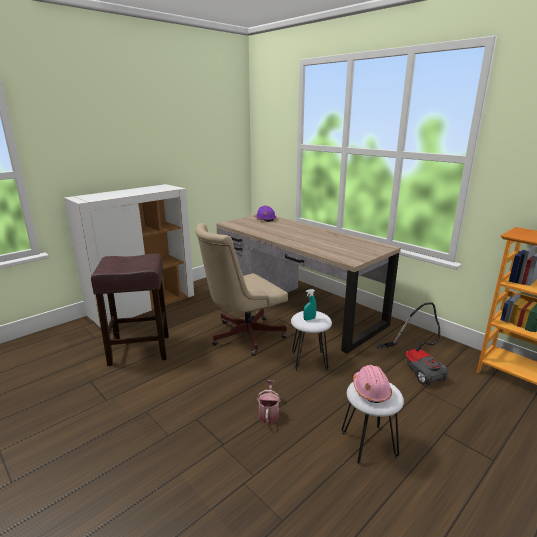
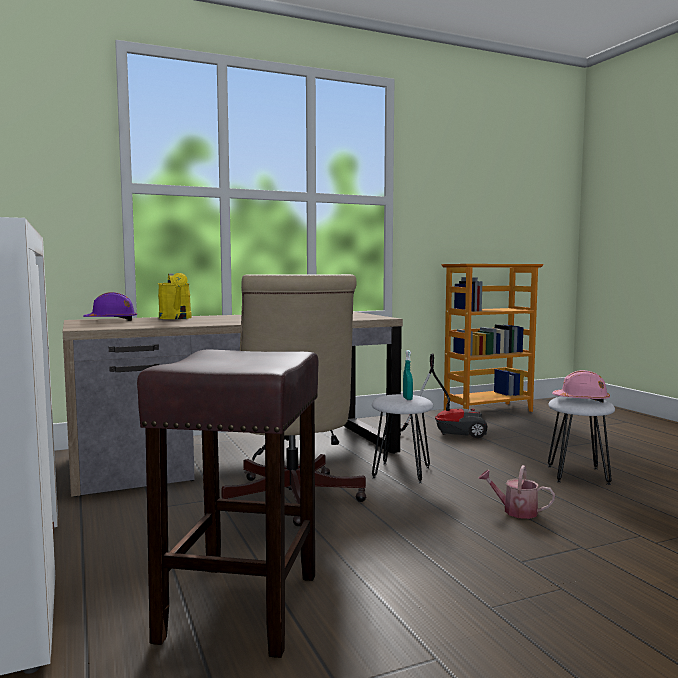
camera: 70 degrees left, 15 degrees down
none -> yellow watering can [158,273,192,319]

